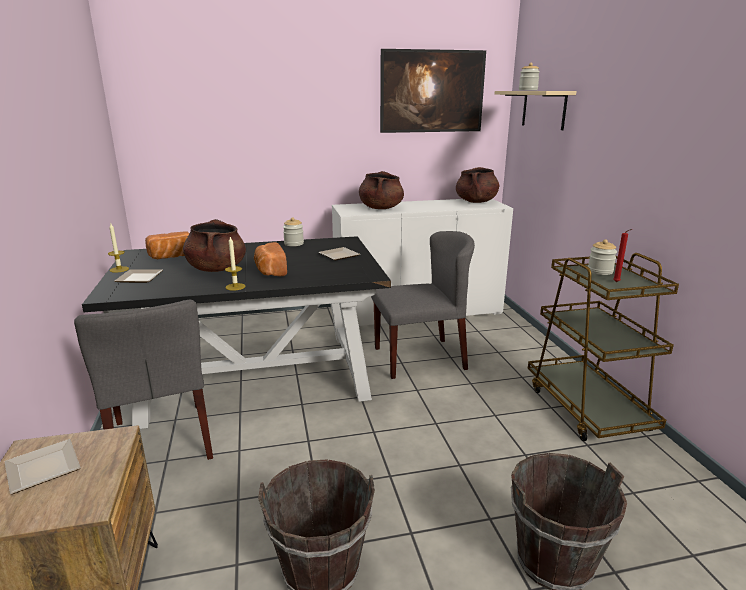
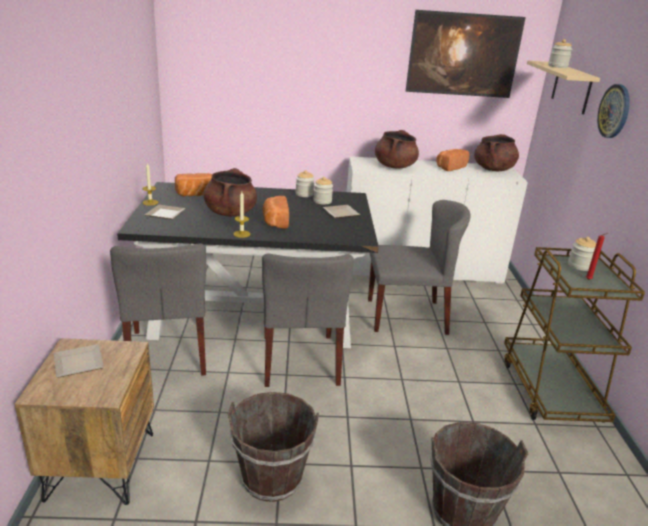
camera: 10 degrees right, 5 degrees up
none -> grey chair [262,254,354,387]
none -> jar [313,177,333,205]
none -> bread [436,149,470,171]
none -> wall clock [597,84,630,138]

